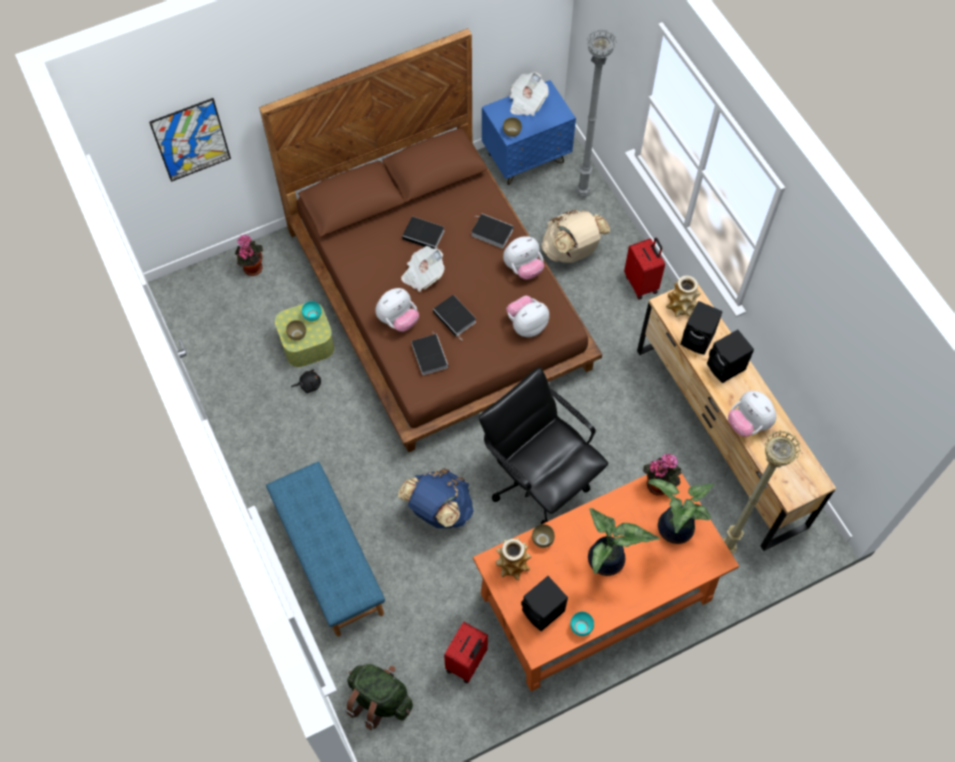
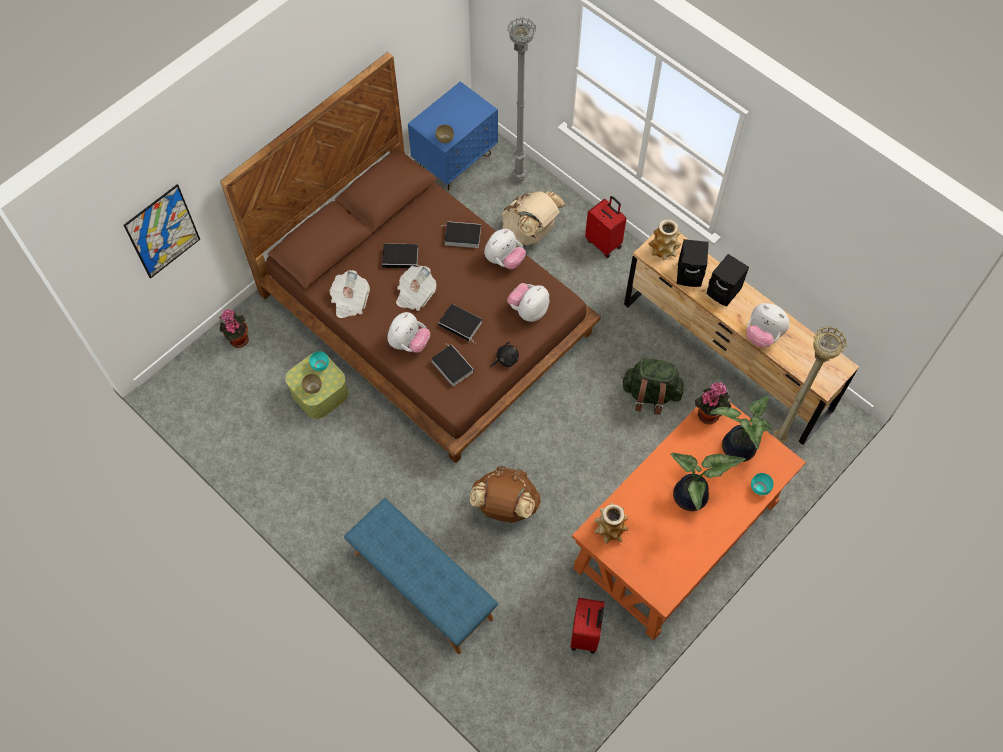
camera: 20 degrees left, 0 degrees up
black plush toy [291,369,321,393] -> black plush toy moved to [490,342,519,367]
green backpack [345,664,413,730] -> green backpack moved to [622,358,684,415]
blue backpack [398,468,474,528] -> brown backpack [470,466,541,523]
black office chair [479,367,608,524] -> none
newspaper [510,72,549,116] -> newspaper moved to [329,270,370,318]
black speaker [521,576,568,631] -> none
brown bowl [532,524,555,548] -> none
turquoise bowl [570,612,594,636] -> turquoise bowl moved to [751,473,774,495]

